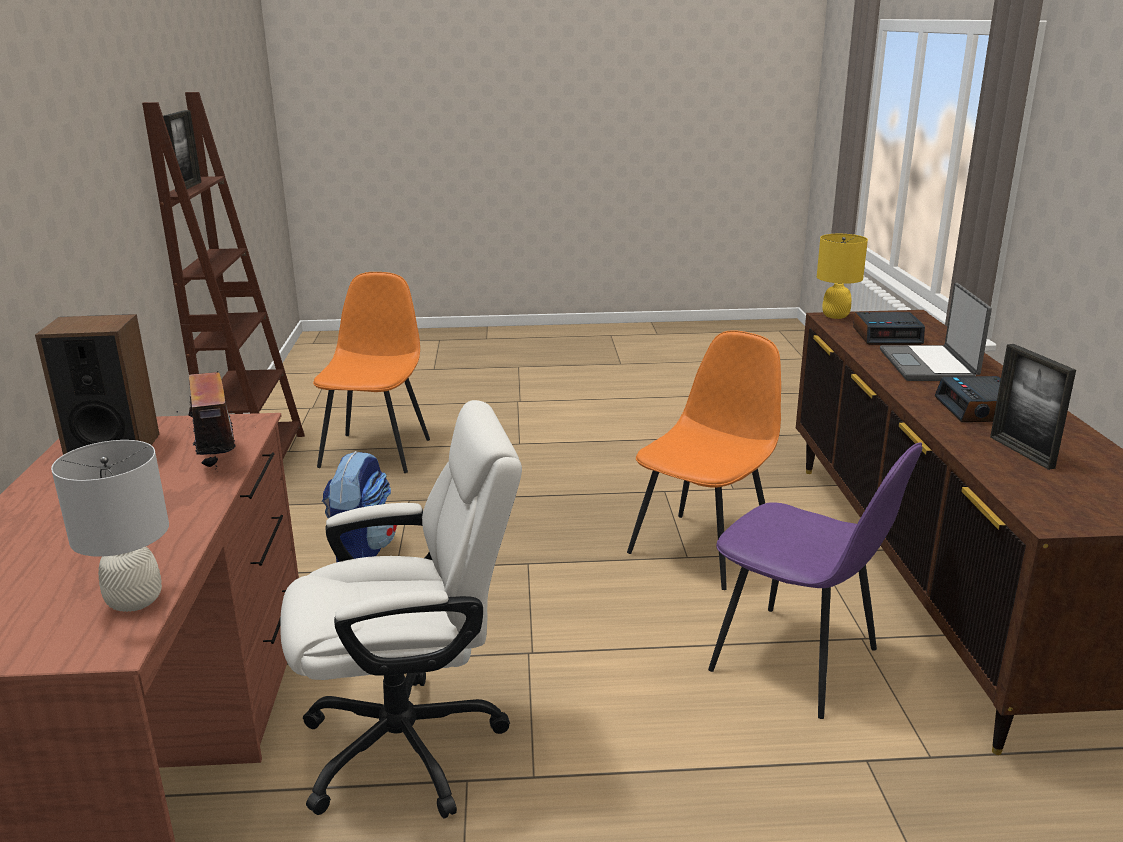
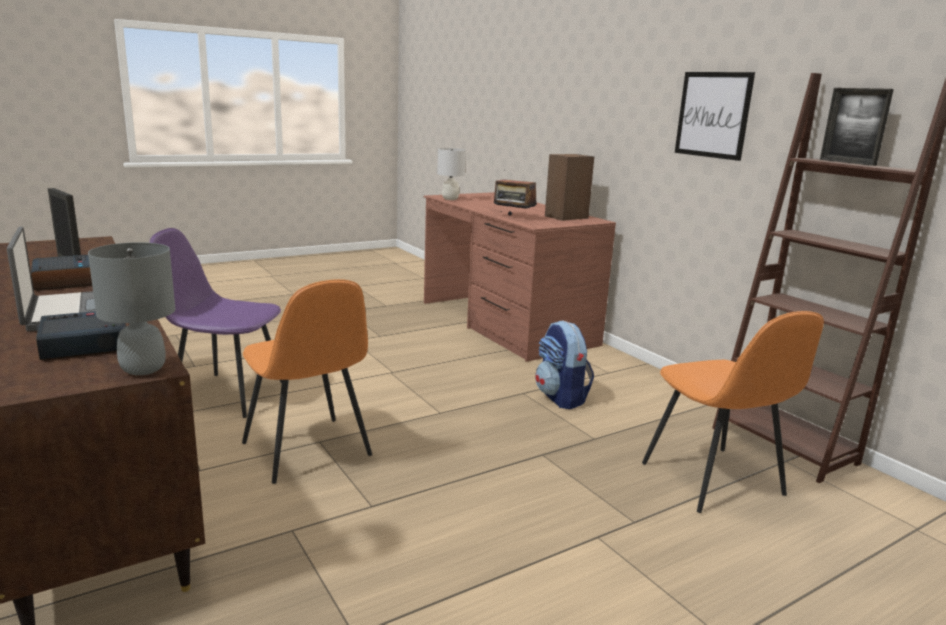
camera: 150 degrees right, 5 degrees down
white office chair [280,400,522,818] -> none
orange chair [627,330,781,590] -> orange chair turned 45 degrees counterclockwise [242,279,372,484]
yellow table lamp [817,234,868,319] -> grey table lamp [88,242,175,375]
none -> picture [675,72,755,161]

